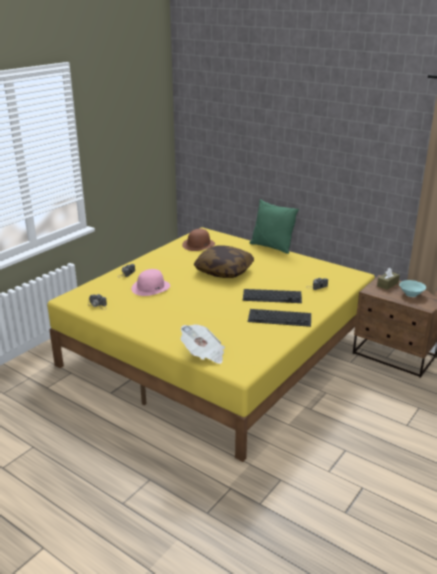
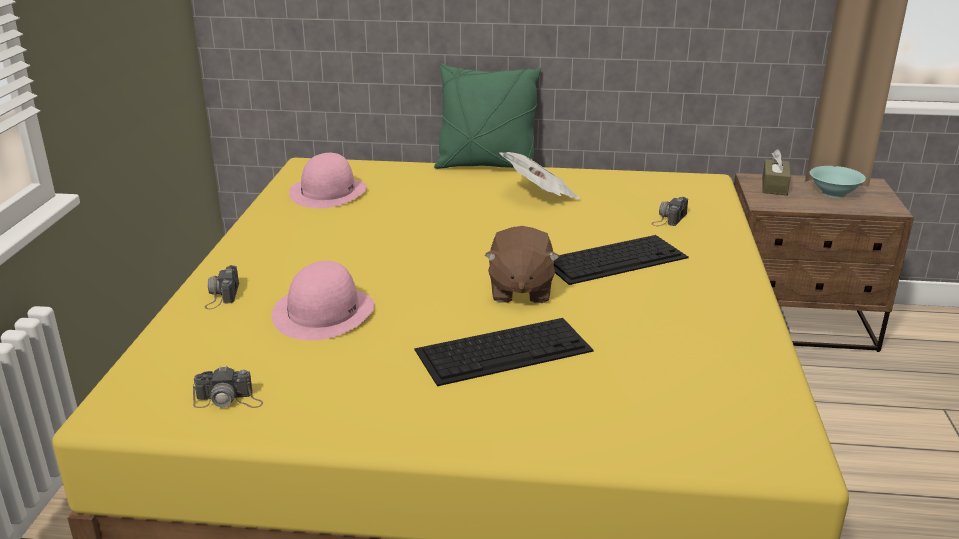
camera: 30 degrees left, 0 degrees up
newspaper [180,324,225,364] -> newspaper moved to [499,152,581,199]
brown hat [182,229,215,251] -> pink hat [289,153,367,208]
pillow [194,246,254,278] -> none
keyboard [248,309,311,327] -> keyboard moved to [415,318,593,386]
none -> brown plush toy [485,226,559,303]

